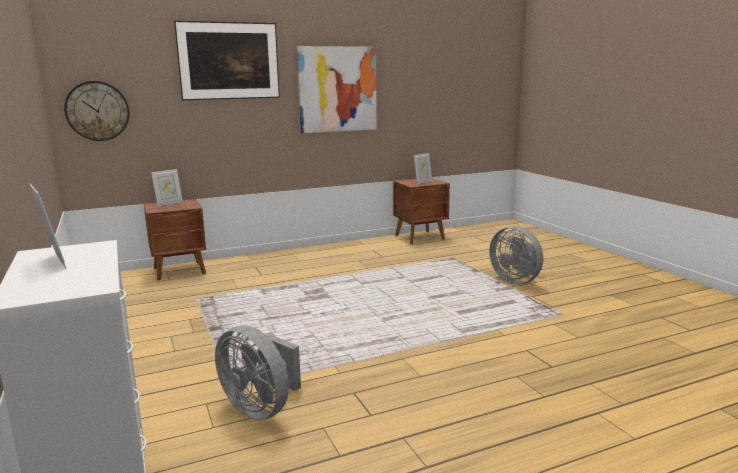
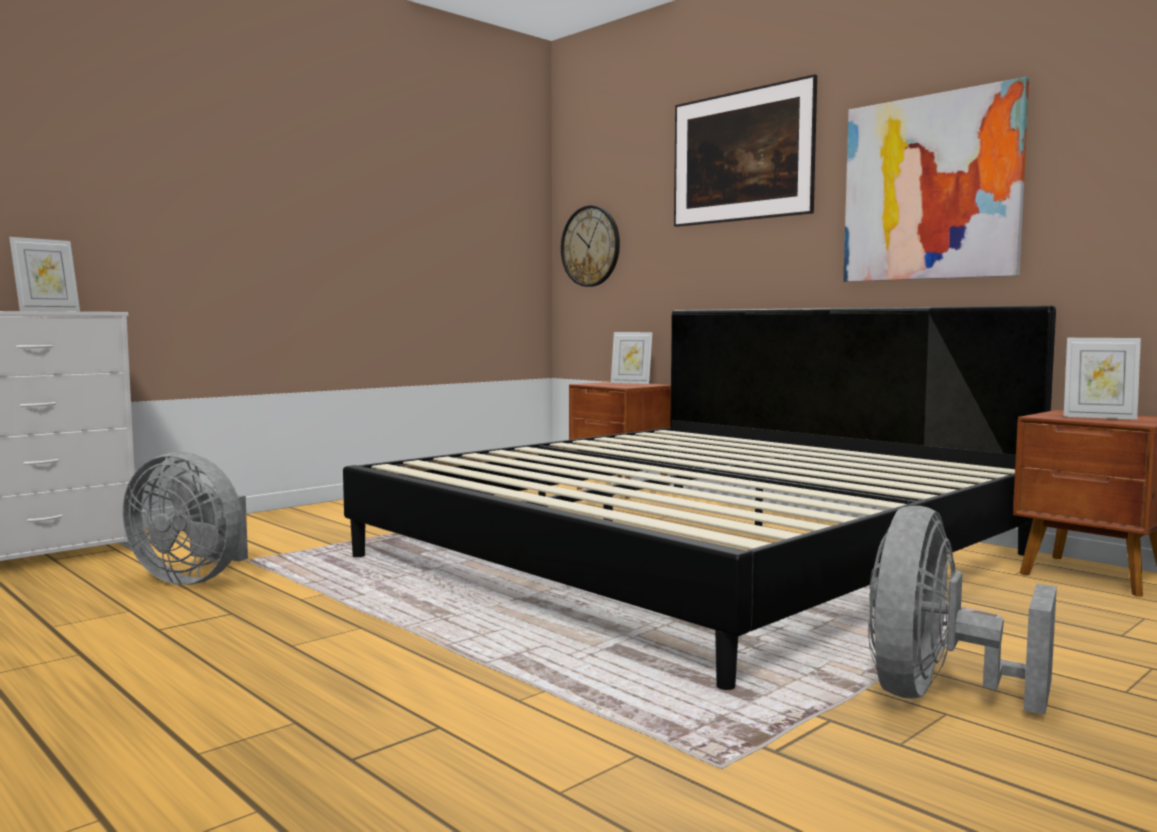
camera: 70 degrees right, 10 degrees down
grey fan [215,325,301,420] -> grey fan turned 90 degrees counterclockwise [123,452,248,585]
none -> bed [343,305,1056,690]

